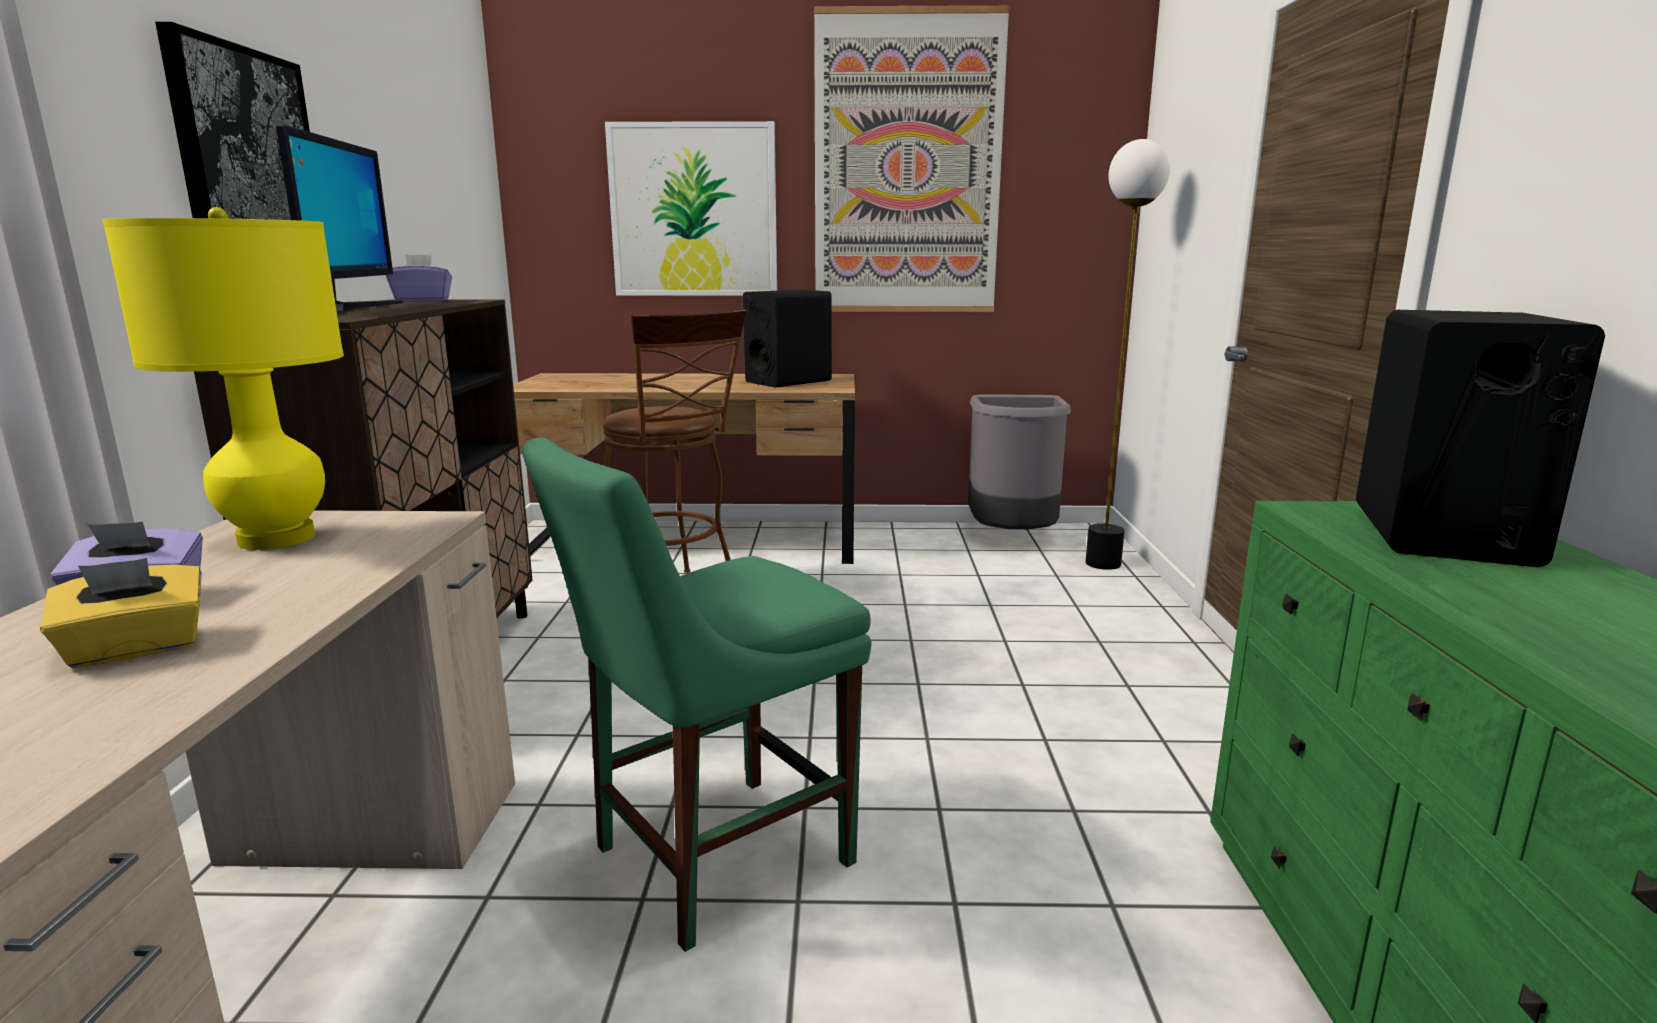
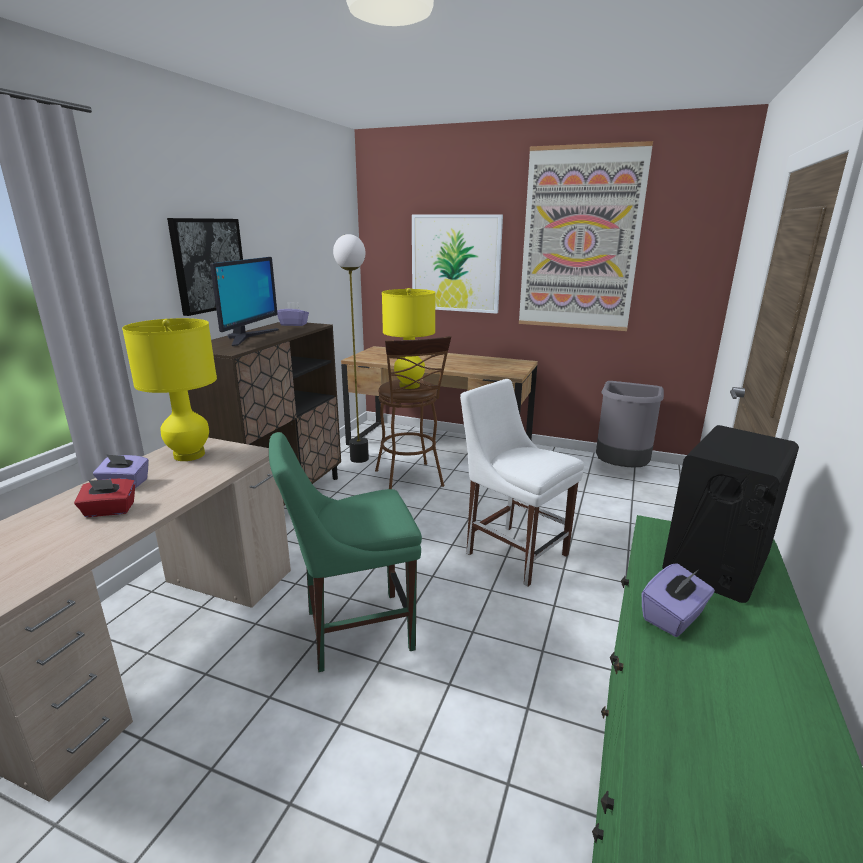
camera: 20 degrees right, 5 degrees up
yellow tissue box [40,558,202,668] -> red tissue box [74,479,135,517]
black speaker [743,290,832,387] -> none
floor lamp [1085,139,1170,570] -> floor lamp moved to [333,234,369,463]
none -> yellow table lamp [382,288,436,389]
none -> white chair [460,379,584,587]
none -> purple tissue box [642,563,715,637]

